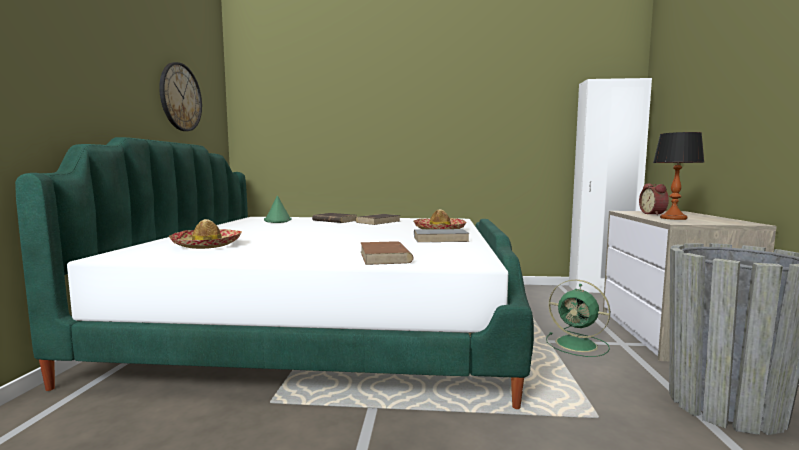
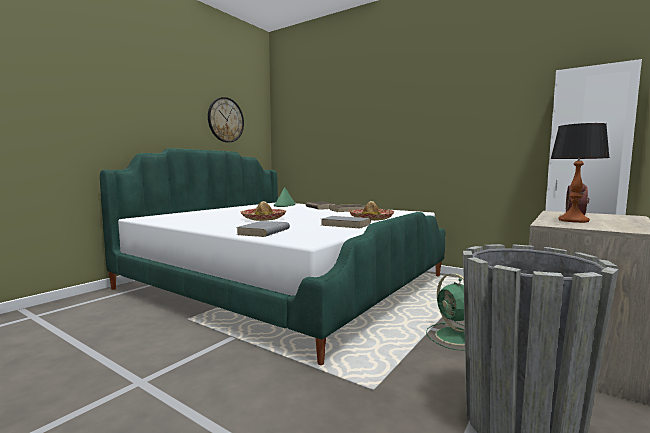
camera: 30 degrees right, 0 degrees up
hat [169,219,242,249] -> hat moved to [241,201,286,221]
brown book [360,241,414,265] -> grey book [237,221,290,237]

